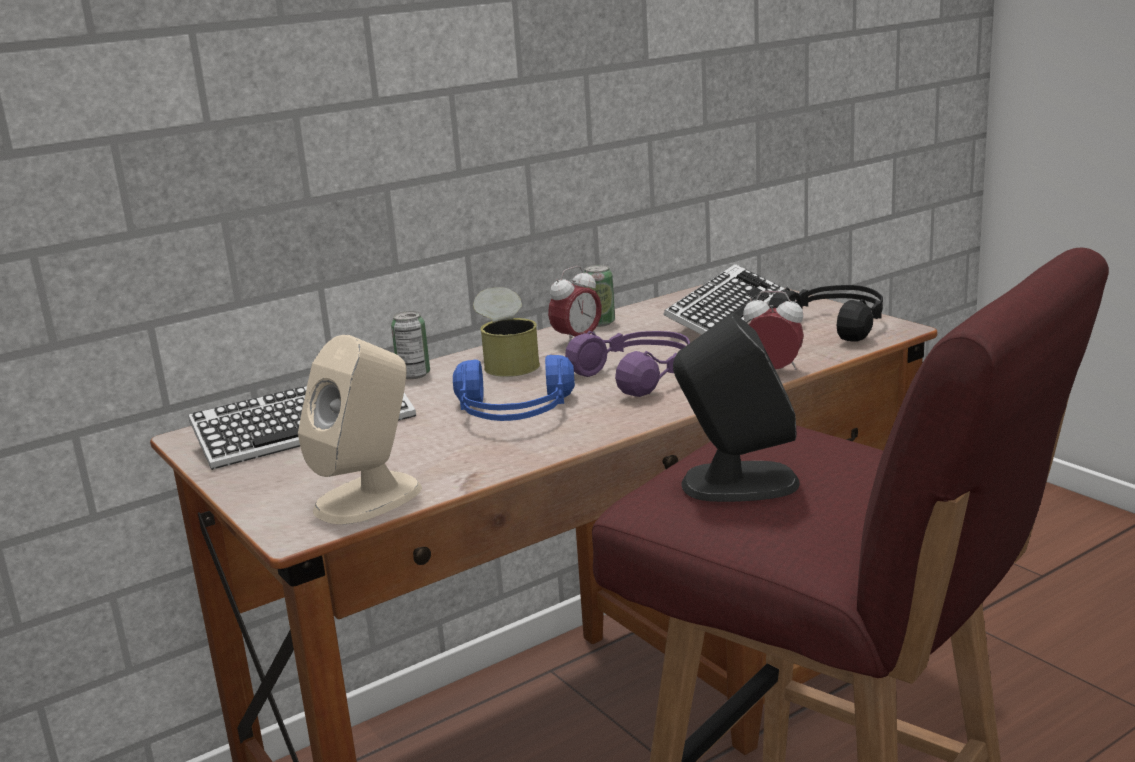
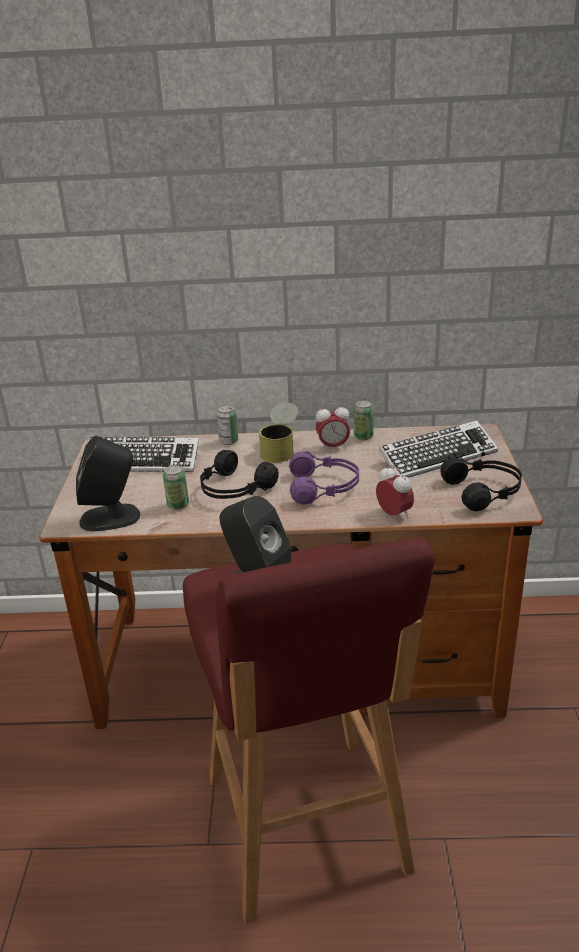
camera: 35 degrees right, 10 degrees up
beige speaker [298,335,422,524] -> black speaker [76,436,140,531]
blue headphones [453,355,575,421] -> black headphones [200,450,279,499]
none -> can [163,465,189,510]

